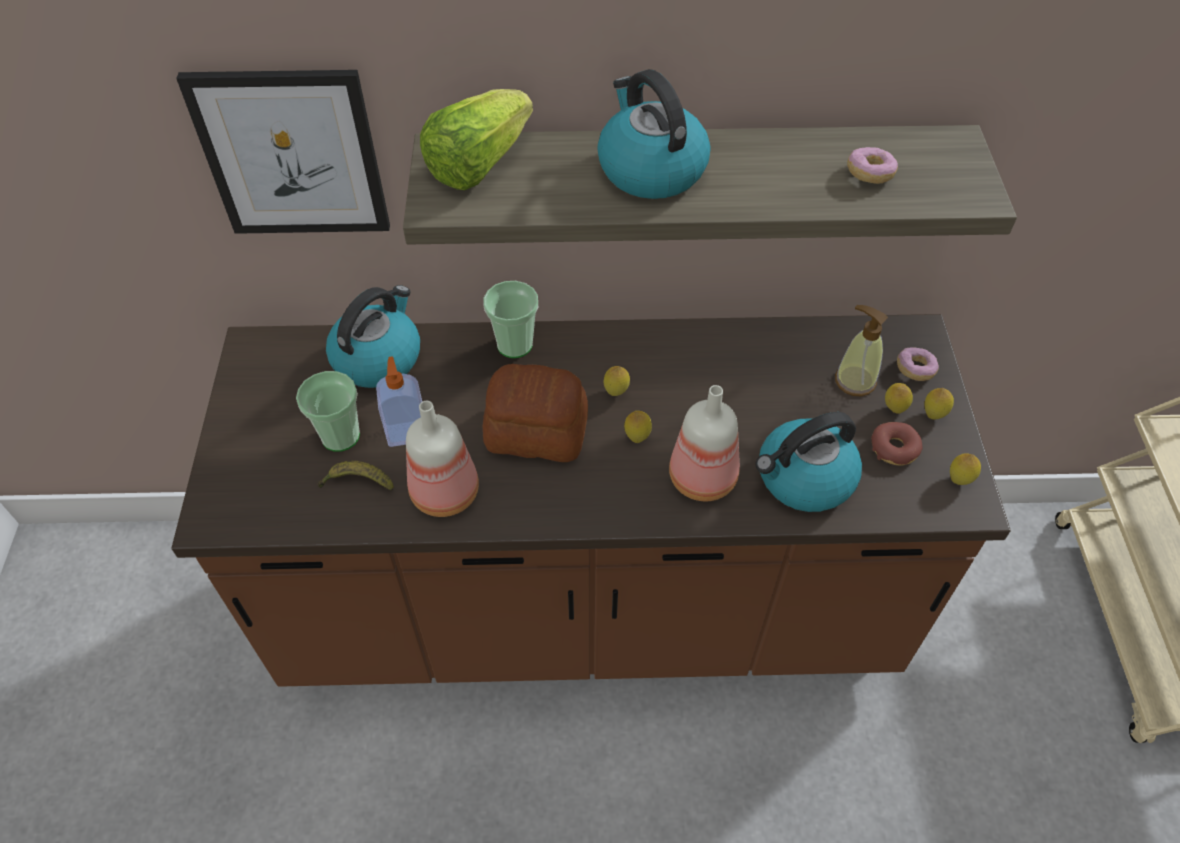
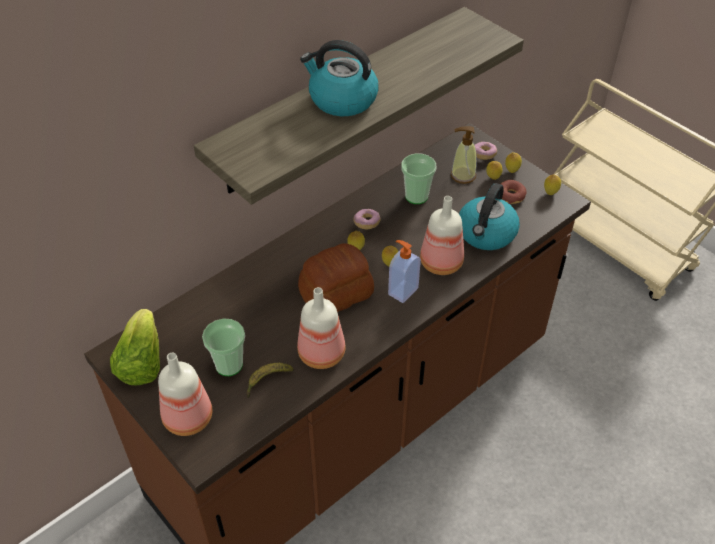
camera: 40 degrees left, 5 degrees down
picture [176,70,390,234] -> none
kettle [326,285,420,388] -> none
soap dispenser [376,356,422,447] -> soap dispenser moved to [388,240,421,303]
lettuce [420,89,533,190] -> lettuce moved to [110,309,160,385]
cup [483,281,538,358] -> cup moved to [401,154,437,204]
donut [847,147,898,184] -> donut moved to [353,209,380,229]
none -> bottle [158,353,212,436]

